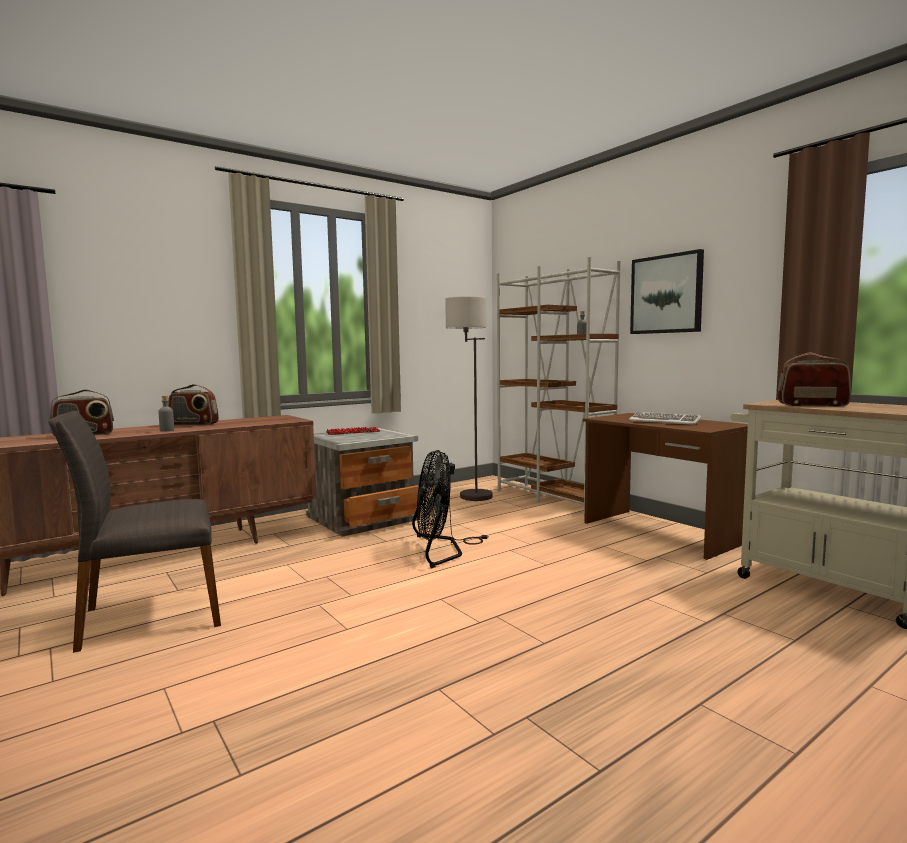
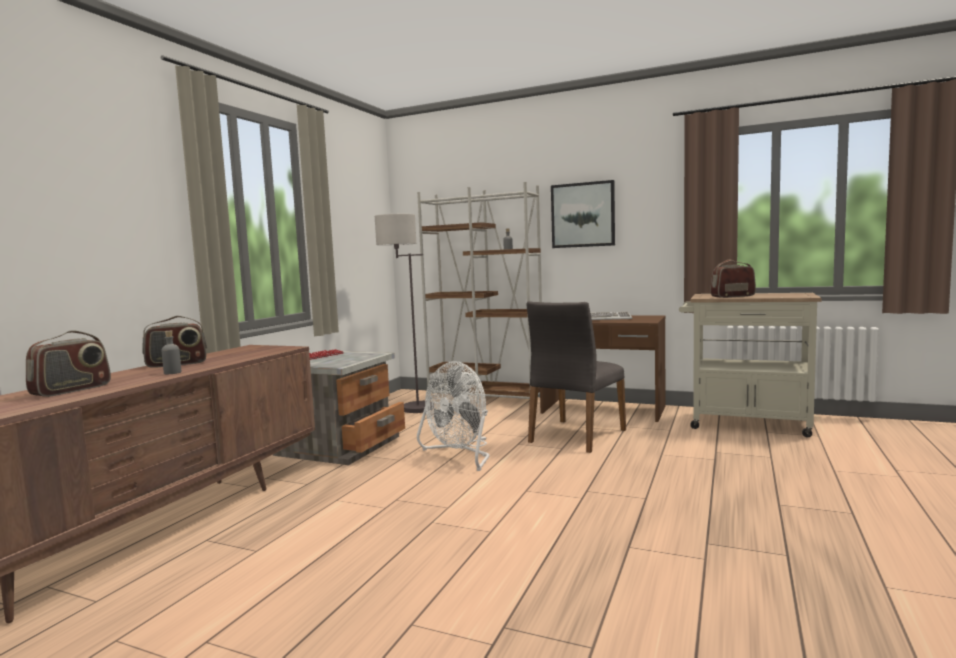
camera: 30 degrees left, 0 degrees up
grey chair [48,411,221,653] -> grey chair moved to [527,301,626,453]
black fan [412,450,489,568] -> white fan [417,361,489,471]

